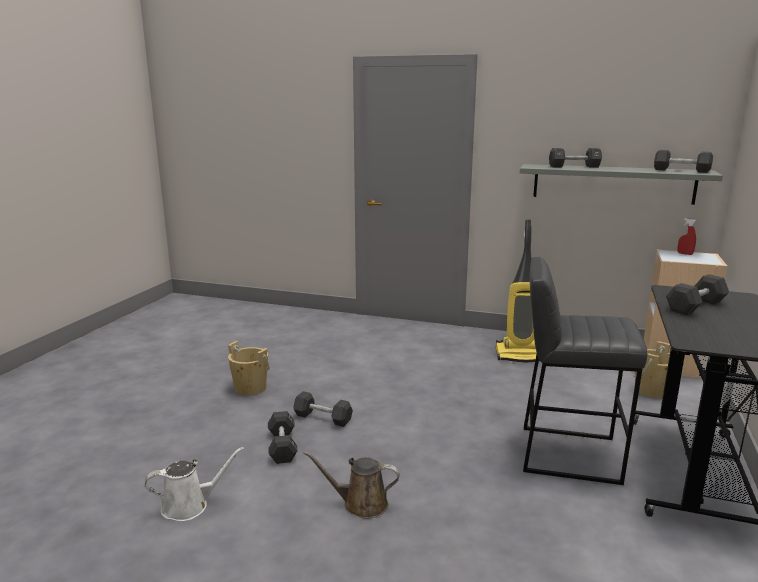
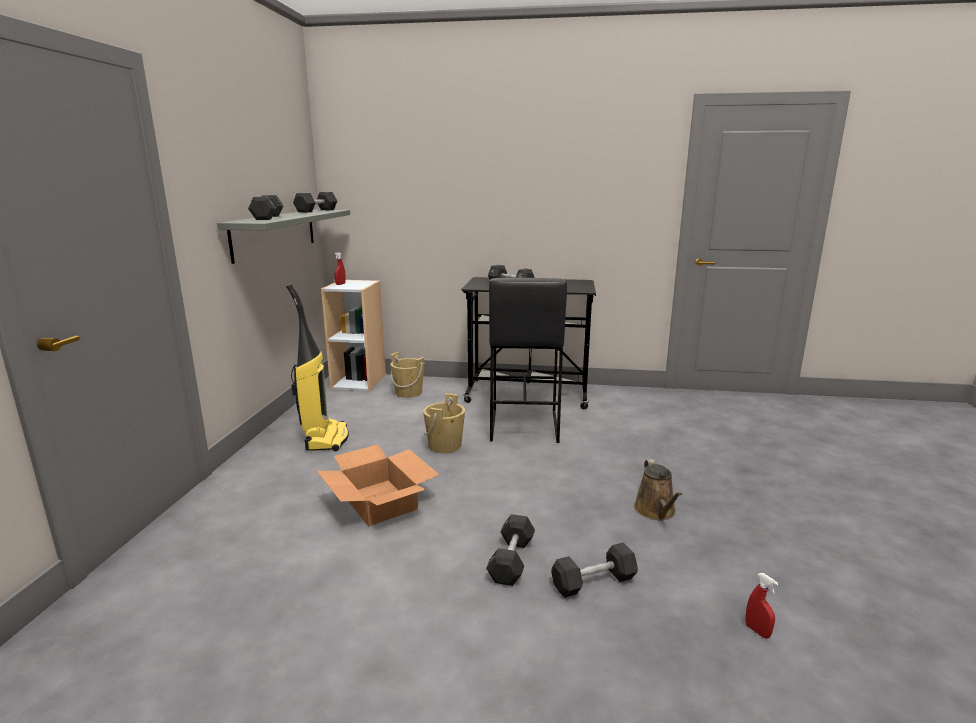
camera: 100 degrees left, 0 degrees up
white watering can [145,447,244,521] -> red spray bottle [745,573,778,639]
beige bucket [228,341,270,396] -> beige bucket moved to [423,393,465,453]
none -> cardboard box [317,444,439,526]

